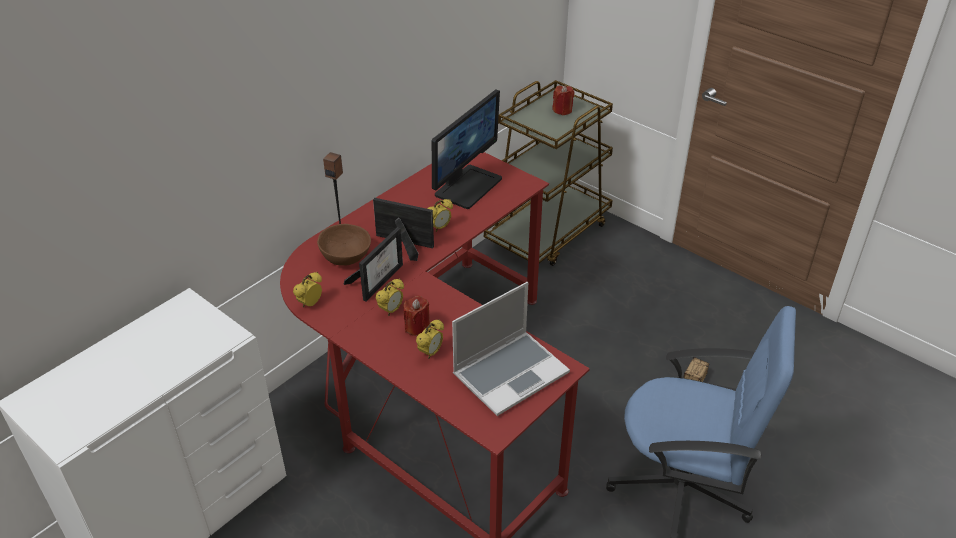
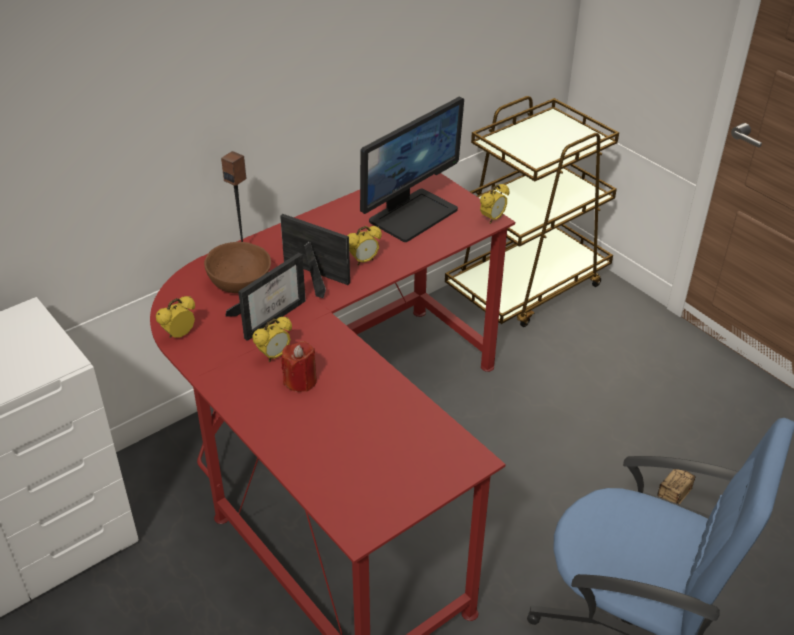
camera: 10 degrees right, 0 degrees up
alarm clock [416,319,444,359] -> alarm clock moved to [480,184,510,224]
laptop [452,282,570,416] -> none
red candle [552,85,574,115] -> none

